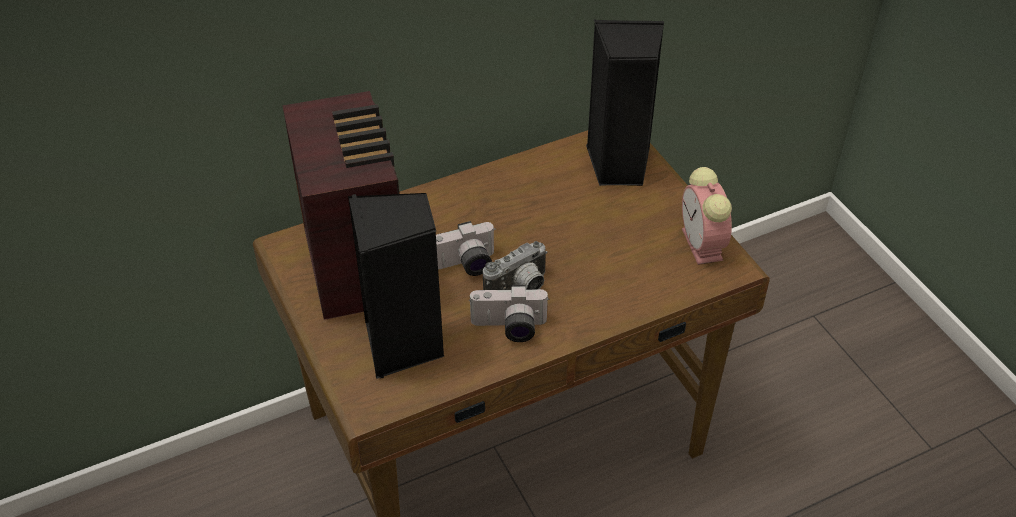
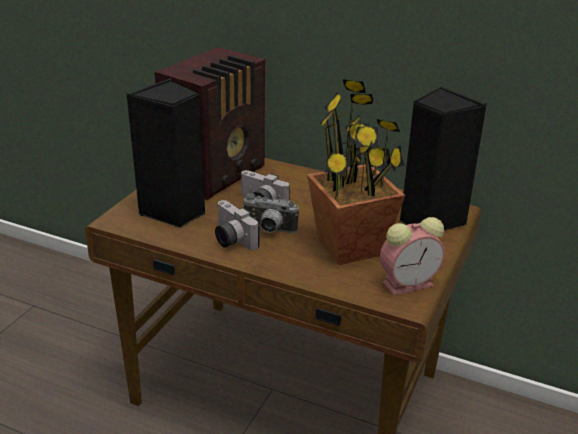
camera: 50 degrees right, 15 degrees down
alarm clock [682,167,732,265] -> alarm clock turned 150 degrees counterclockwise [380,217,445,296]
none -> potted plant [307,79,405,265]

